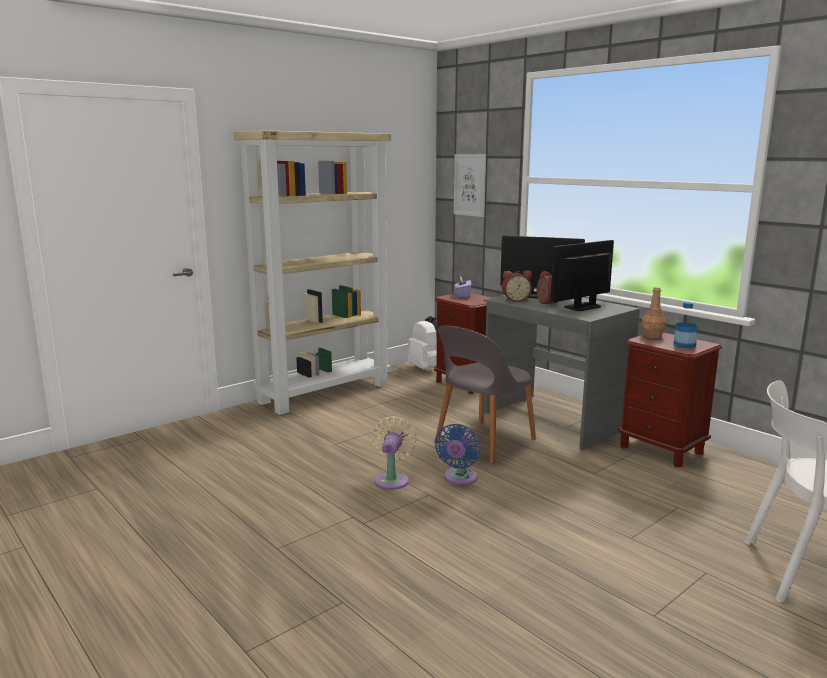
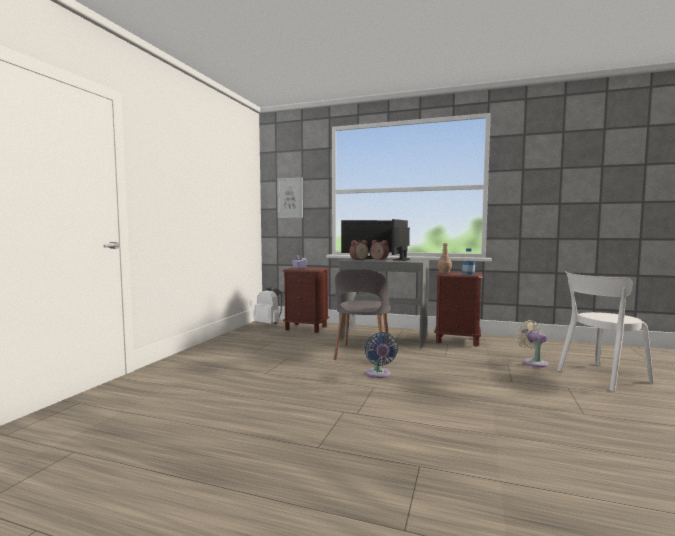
camera: 30 degrees left, 10 degrees down
beige bookcase [233,130,391,415] -> none
beige fan [372,416,417,490] -> beige fan moved to [516,320,548,367]

